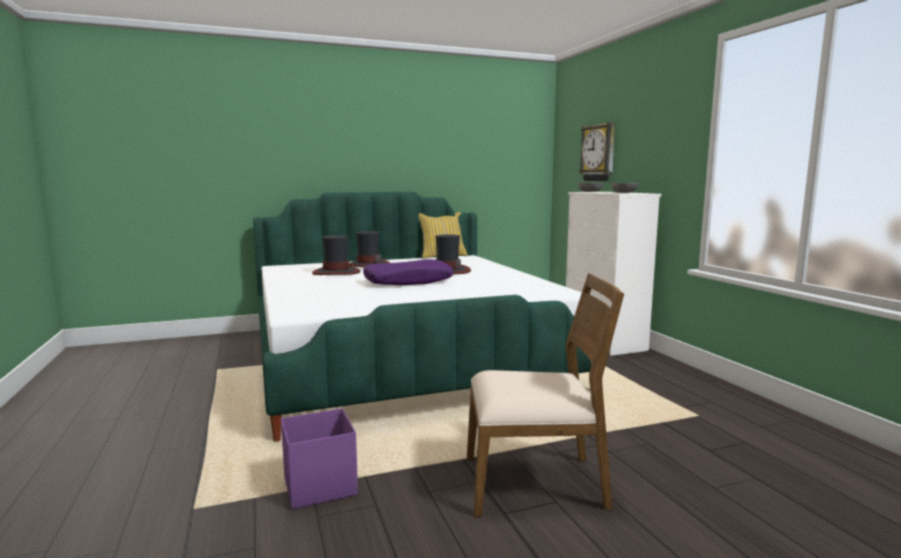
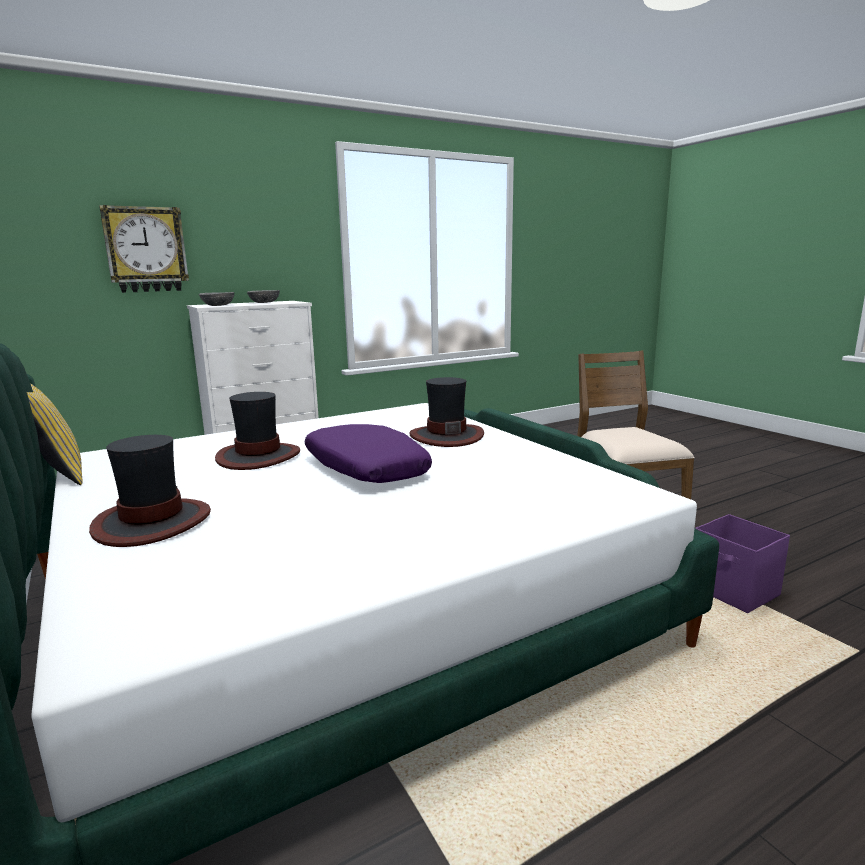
camera: 100 degrees left, 5 degrees up
hat [312,235,361,275] -> hat moved to [409,377,484,447]

